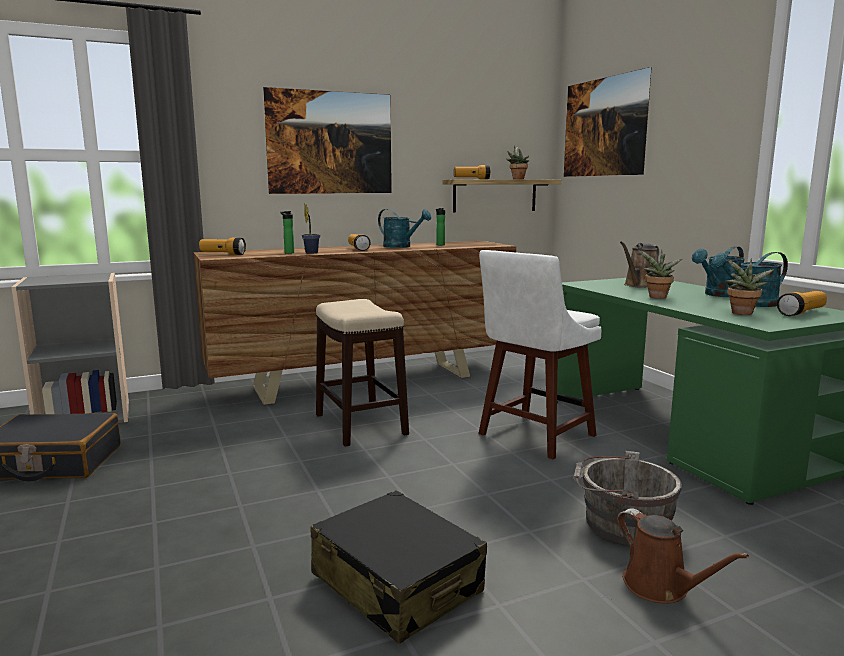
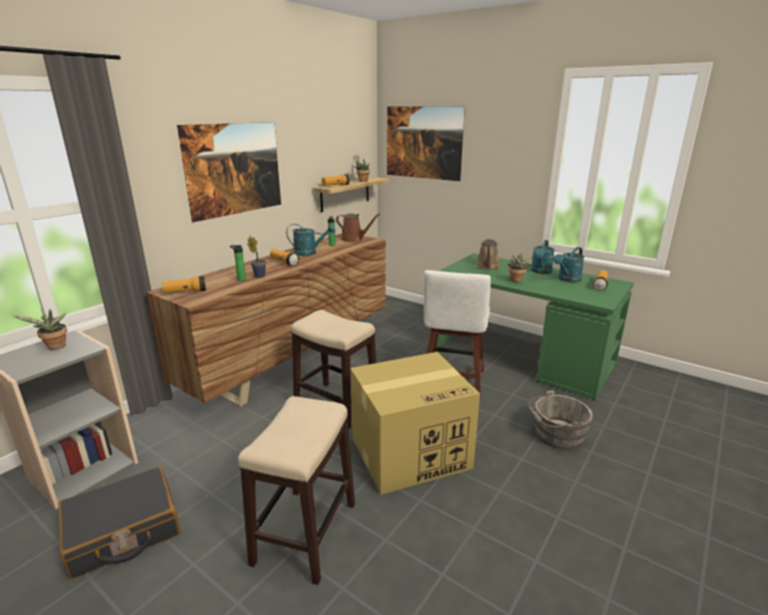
camera: 30 degrees left, 10 degrees up
black suitcase [311,490,487,644] -> none
brown watering can [617,508,749,604] -> brown watering can moved to [336,214,380,242]
potted plant [725,258,774,315] -> potted plant moved to [14,309,67,350]
none -> stool [238,396,355,585]
none -> cardboard box [350,352,480,495]

